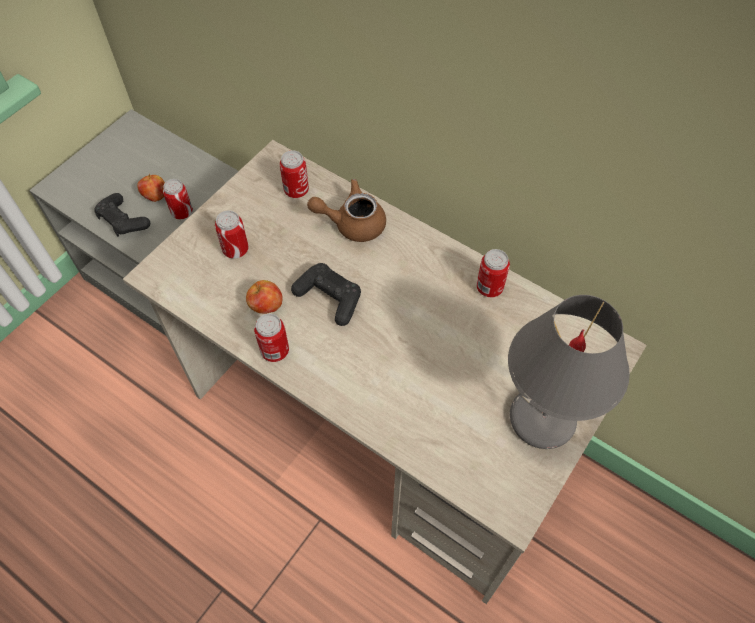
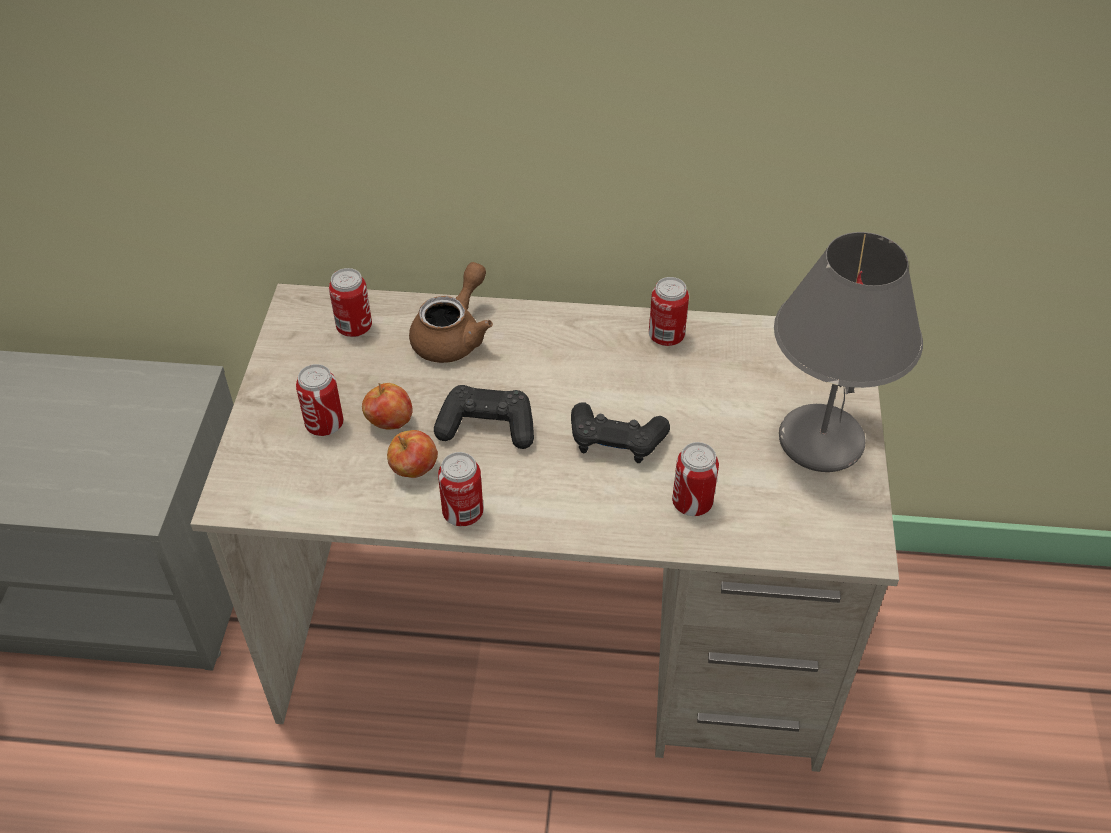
camera: 30 degrees left, 10 degrees down
black game controller [95,193,150,236] -> black game controller moved to [571,402,670,463]
apple [137,174,165,202] -> apple moved to [362,383,413,430]
can [163,179,193,219] -> can moved to [672,442,719,516]
brown teapot [307,179,386,242] -> brown teapot turned 150 degrees clockwise [409,262,493,363]

